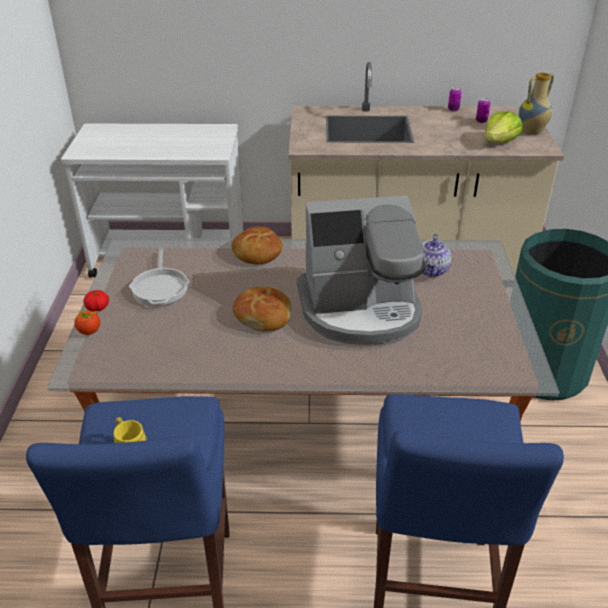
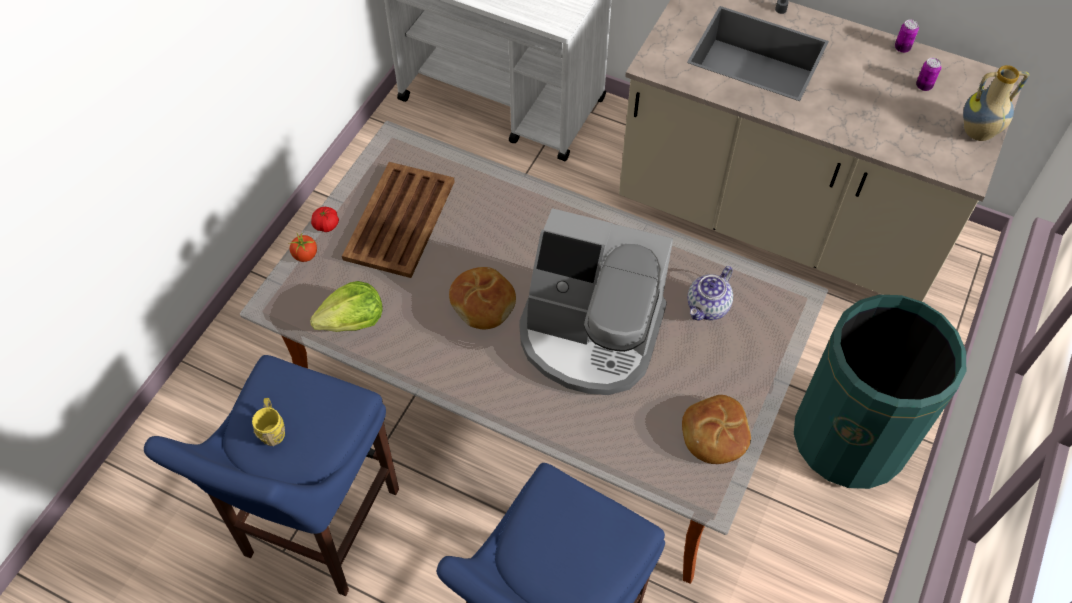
camera: 25 degrees right, 20 degrees up
frying pan [129,248,190,306] -> brown tray [342,162,455,278]
bread [232,227,283,265] -> bread moved to [682,395,751,464]
lettuce [484,111,522,143] -> lettuce moved to [310,281,383,332]

